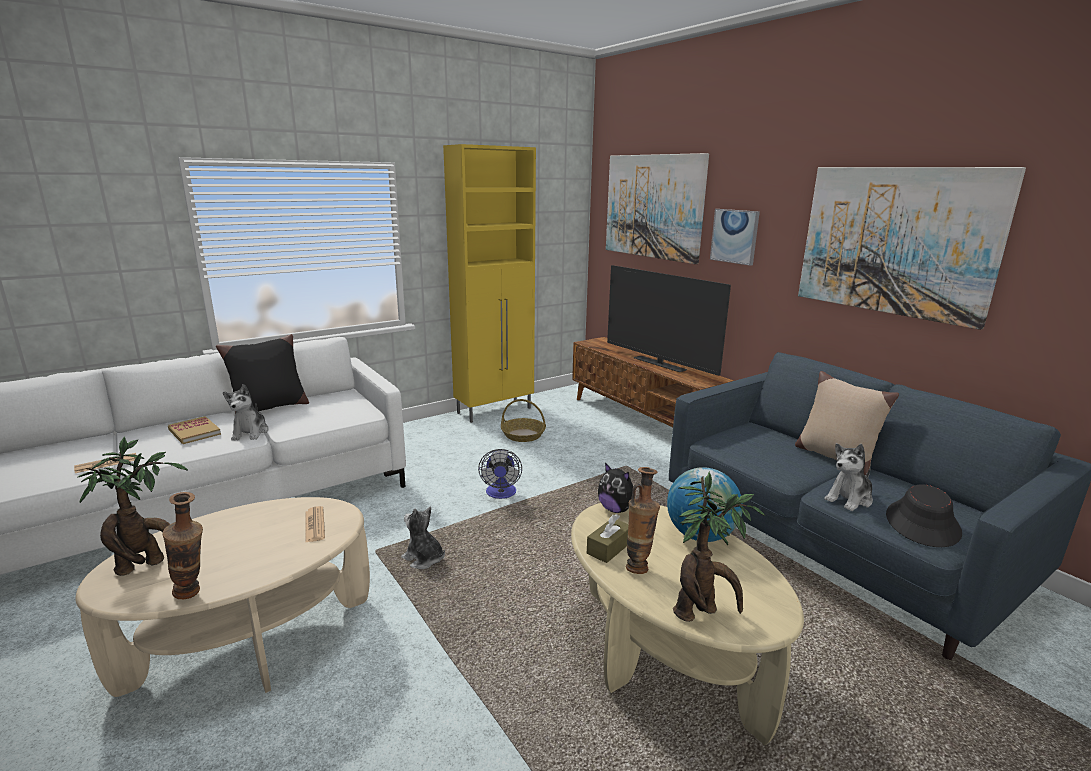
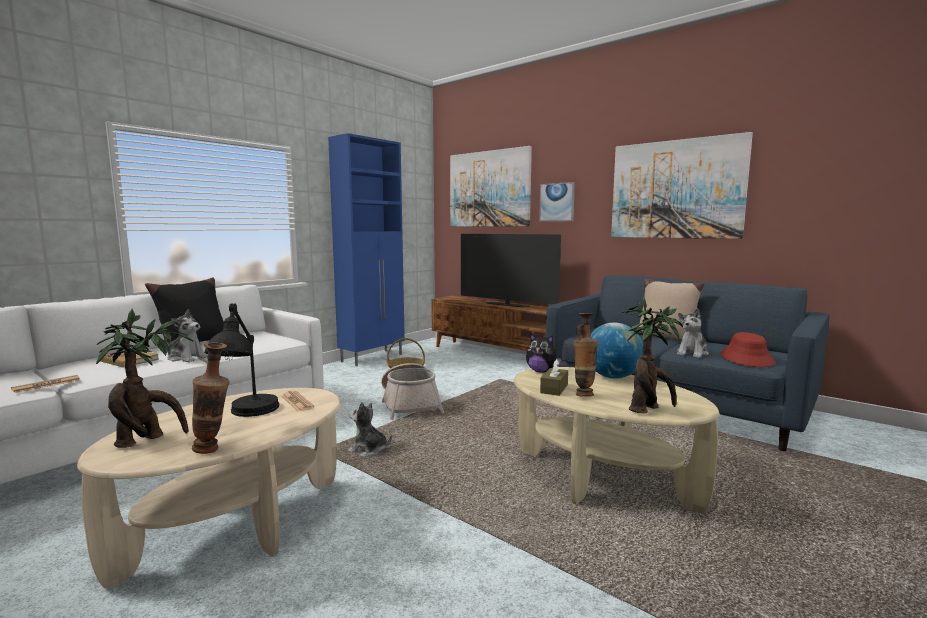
camera: 15 degrees left, 10 degrees down
plush toy [223,384,269,440] -> plush toy turned 45 degrees counterclockwise [166,309,208,362]
yellow cabinet [443,144,536,423] -> blue cabinet [328,133,405,366]
fan [478,449,522,499] -> basket [381,363,444,420]
black hat [886,484,962,547] -> red hat [720,332,775,367]
none -> black table lamp [204,304,279,417]

